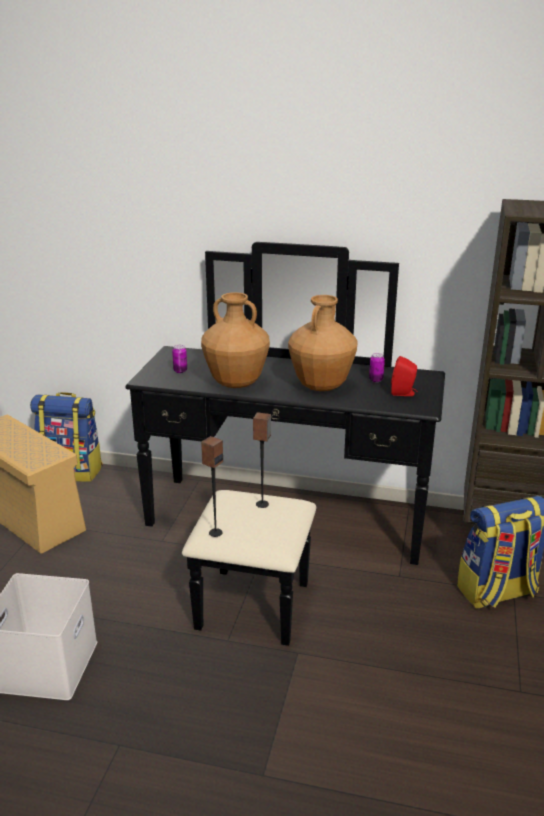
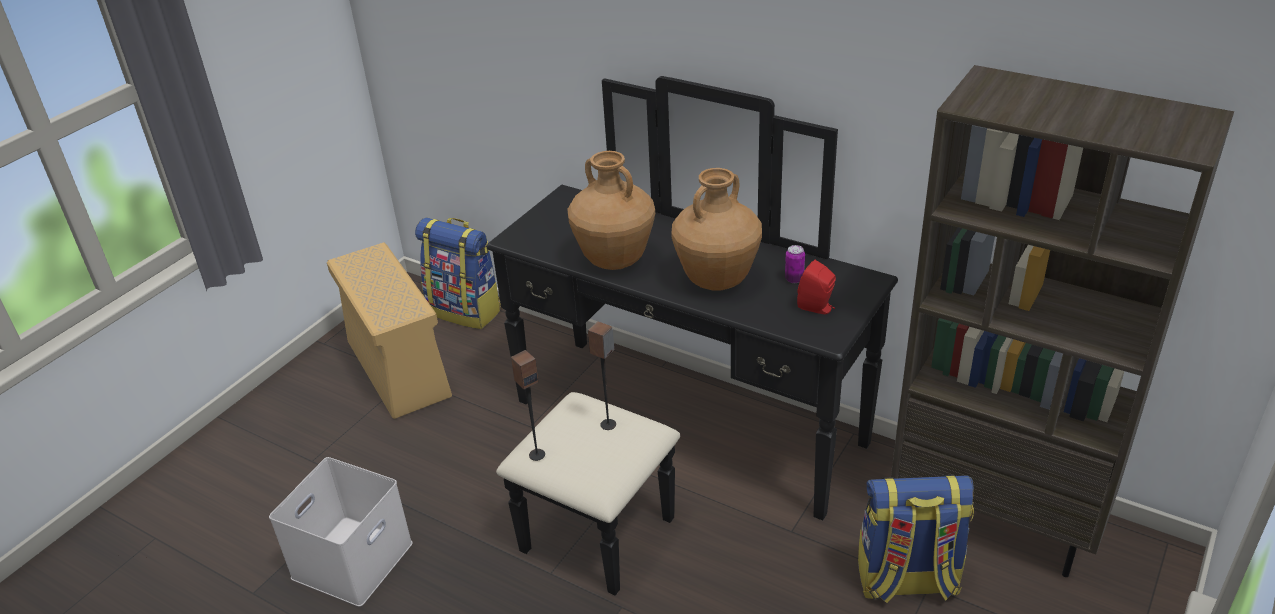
camera: 20 degrees right, 10 degrees up
can [172,345,187,373] -> none

